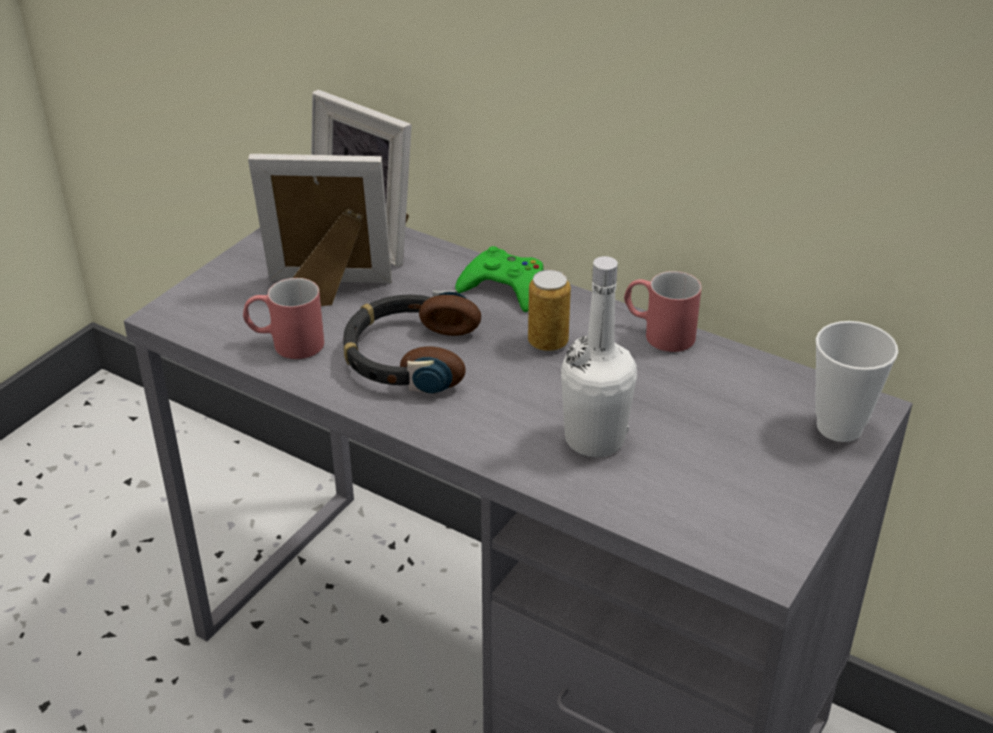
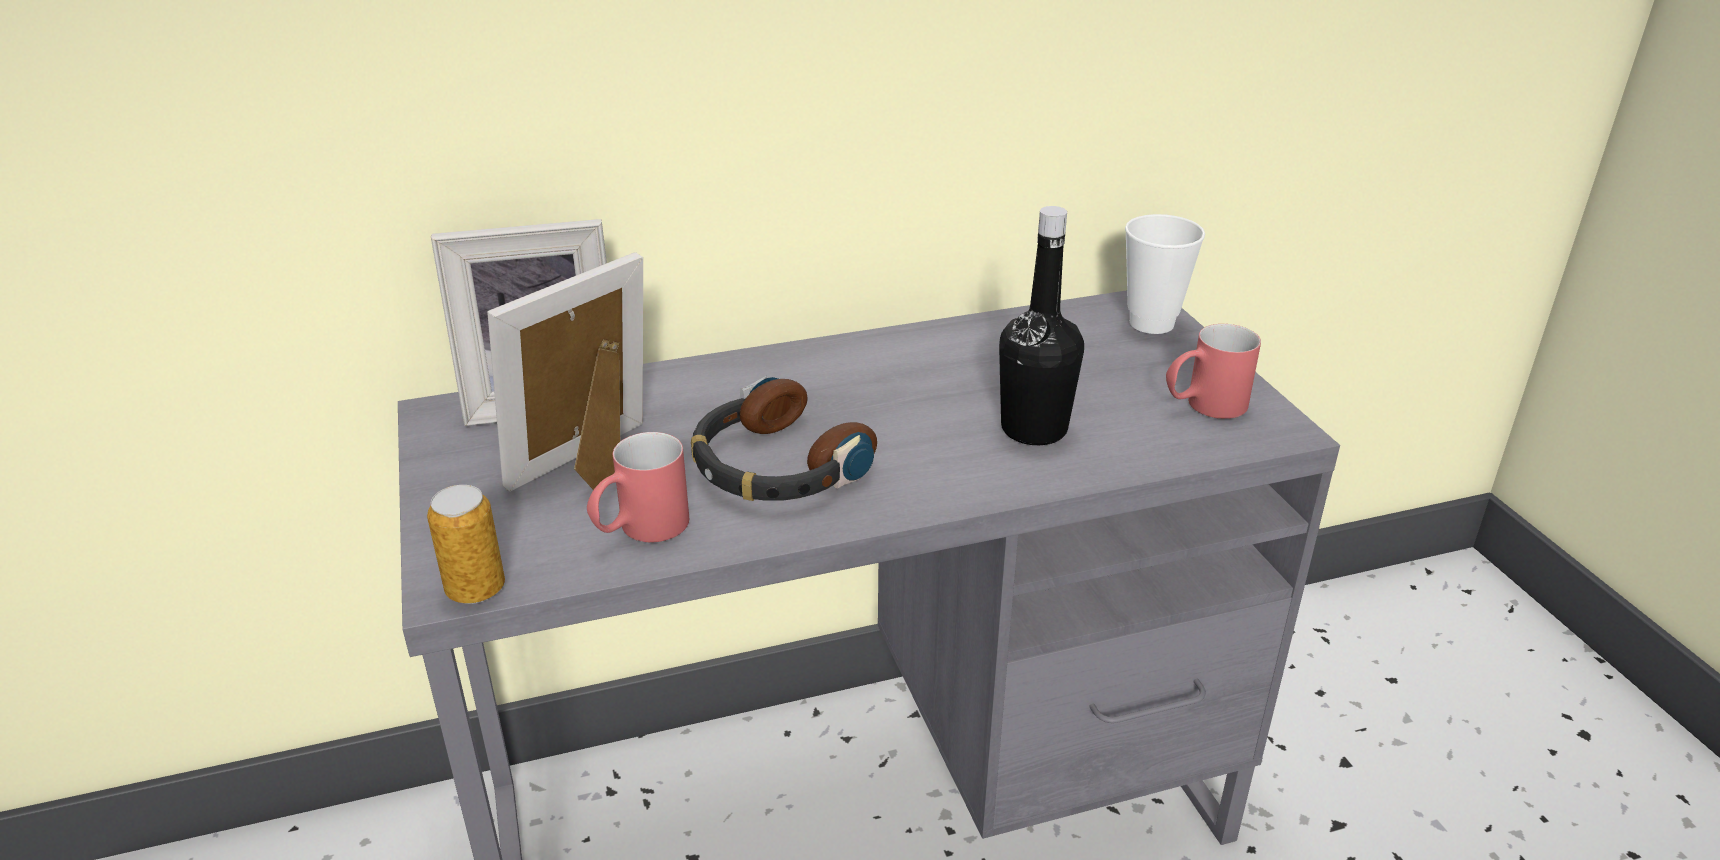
camera: 50 degrees left, 5 degrees down
green game controller [455,246,543,312] -> none
can [528,269,571,352] -> can moved to [427,485,505,604]
white bottle [561,256,637,457] -> black bottle [999,206,1084,445]
red mug [624,271,702,352] -> red mug moved to [1166,324,1261,419]

